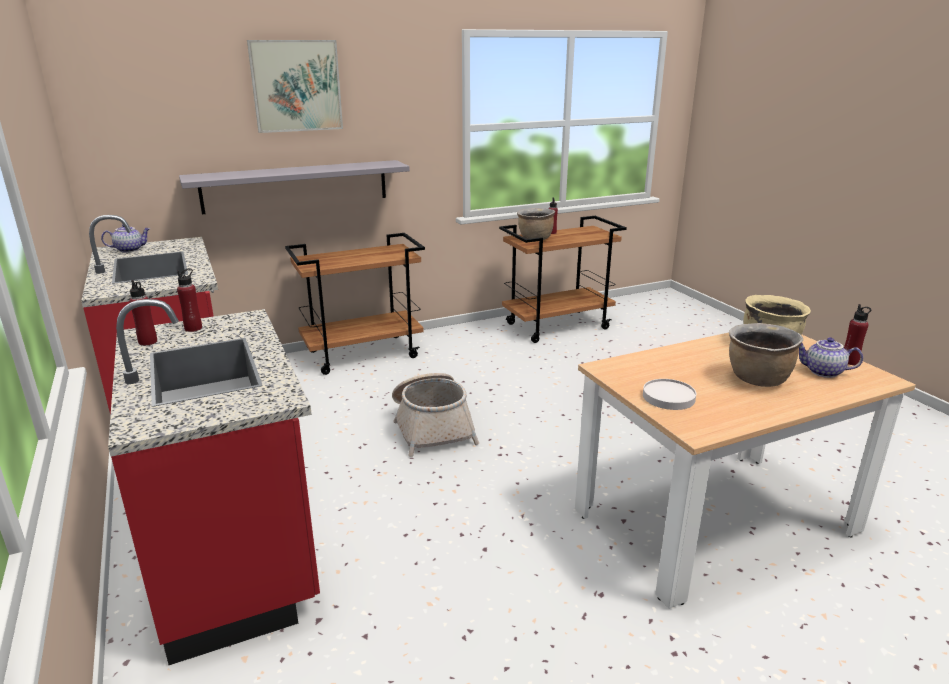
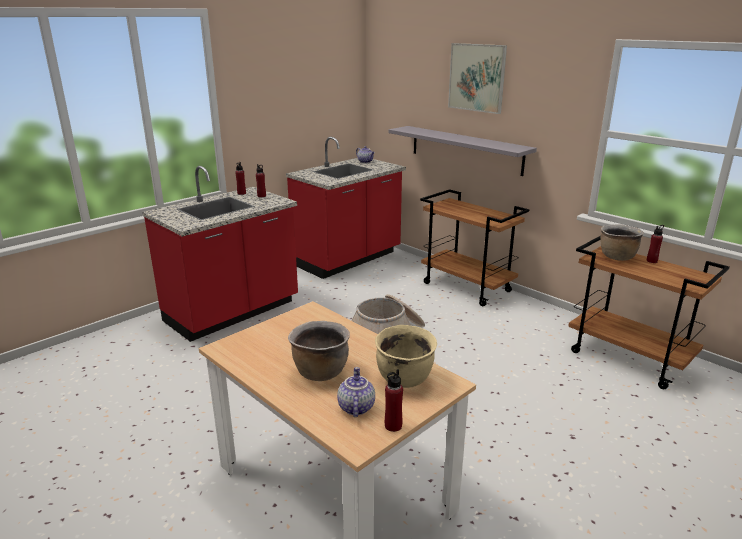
camera: 70 degrees right, 0 degrees up
white plate [643,379,696,410] -> none

